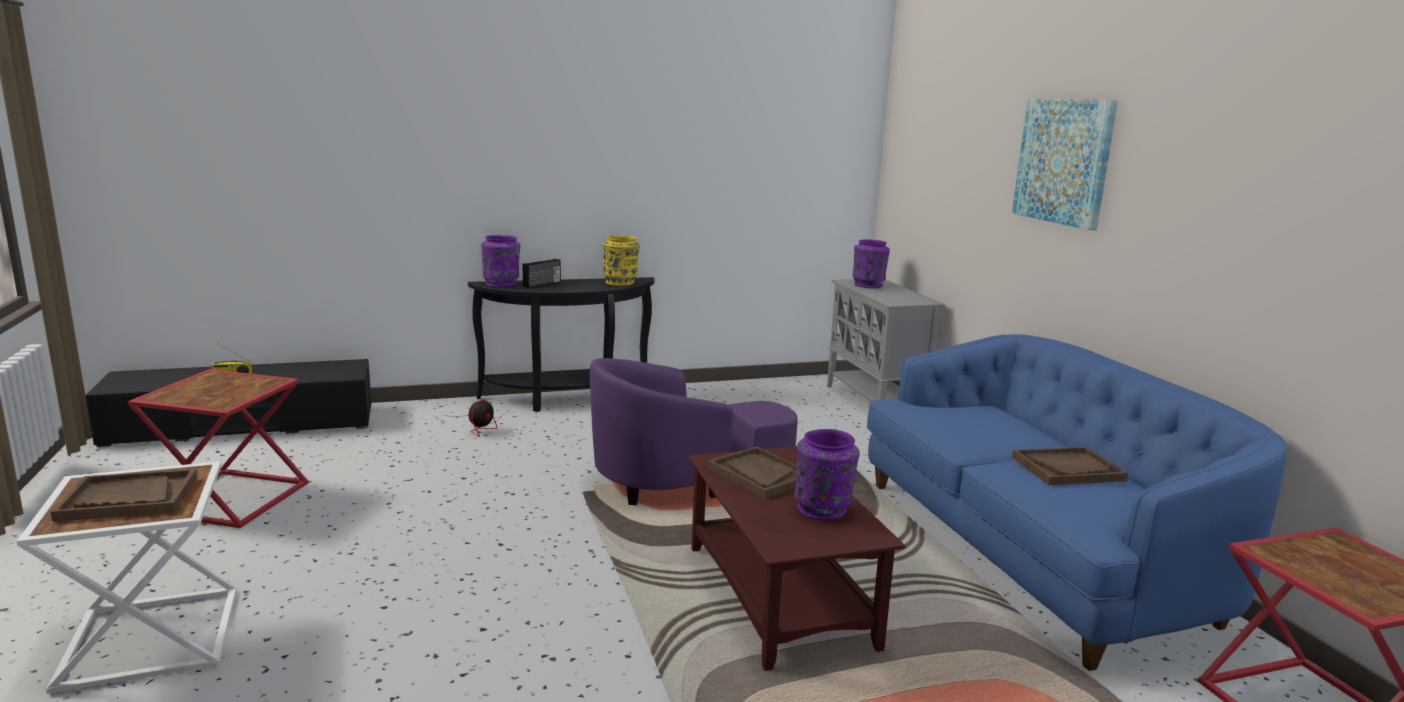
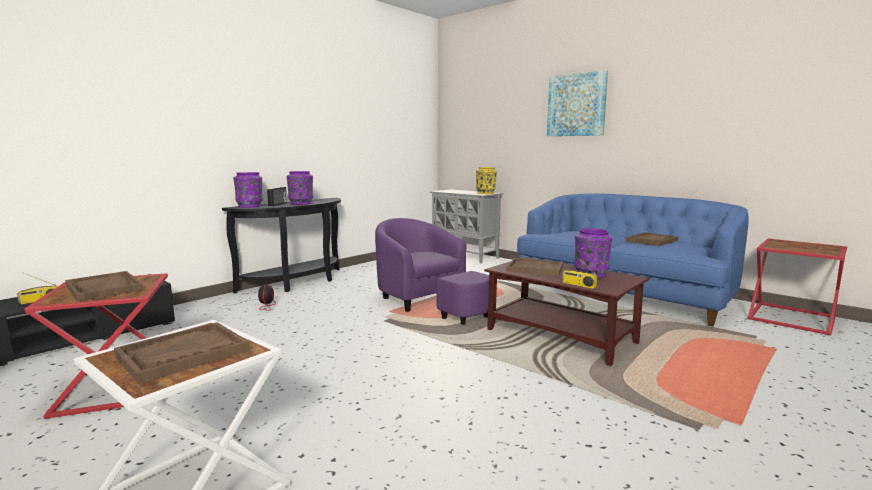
camera: 30 degrees left, 5 degrees down
purple armchair [590,358,798,505] -> purple armchair turned 105 degrees clockwise [375,218,489,325]
yellow vase [603,235,640,286] -> yellow vase moved to [476,167,497,194]
purple vase [852,239,890,288] -> purple vase moved to [287,171,313,205]
none -> brown tray [65,271,144,302]
none -> radio [562,252,597,289]

